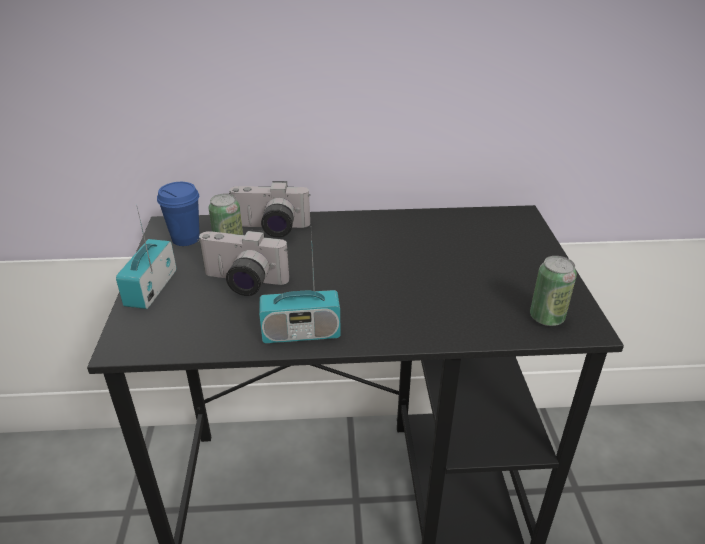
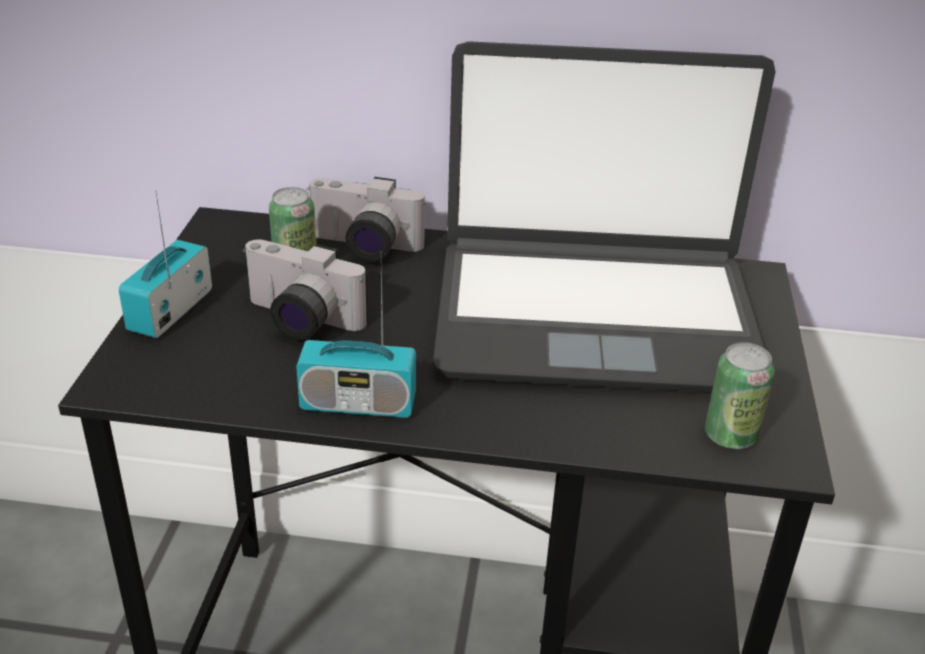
camera: 10 degrees right, 0 degrees up
blue cup [157,182,200,246] -> none
none -> laptop [433,41,775,393]

